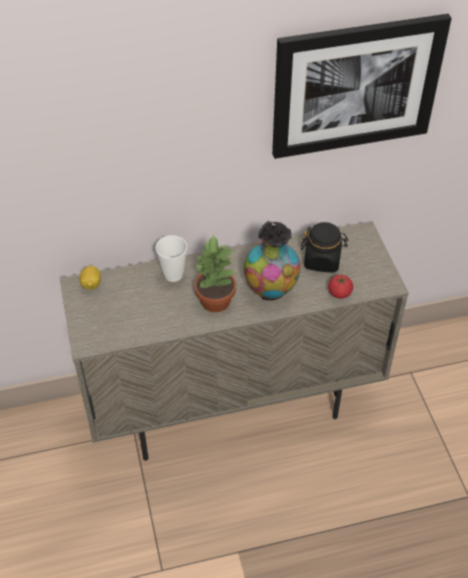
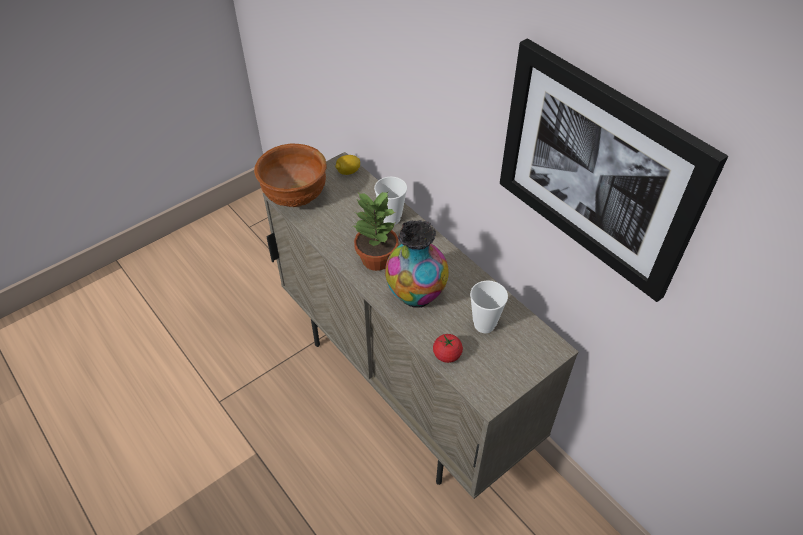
camera: 65 degrees right, 0 degrees up
black jar [301,222,349,273] -> cup [470,280,508,333]
none -> brown bowl [254,144,326,207]

